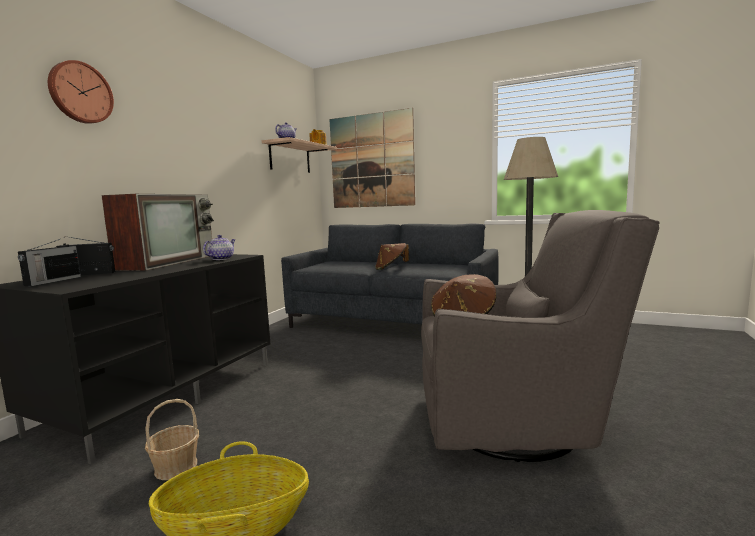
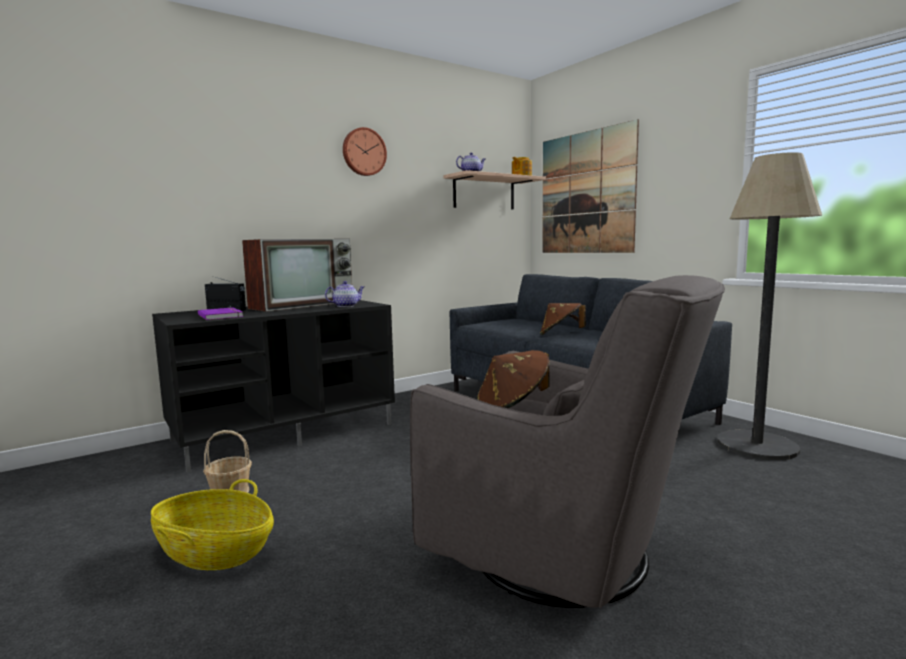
camera: 30 degrees right, 0 degrees up
radio [18,237,81,286] -> none
wall clock [48,60,114,124] -> wall clock moved to [343,127,387,176]
none -> purple book [198,307,244,320]

